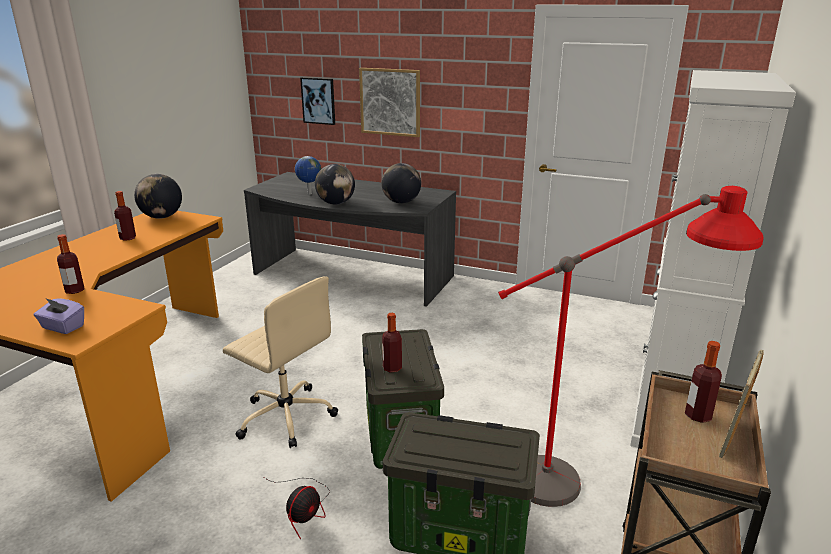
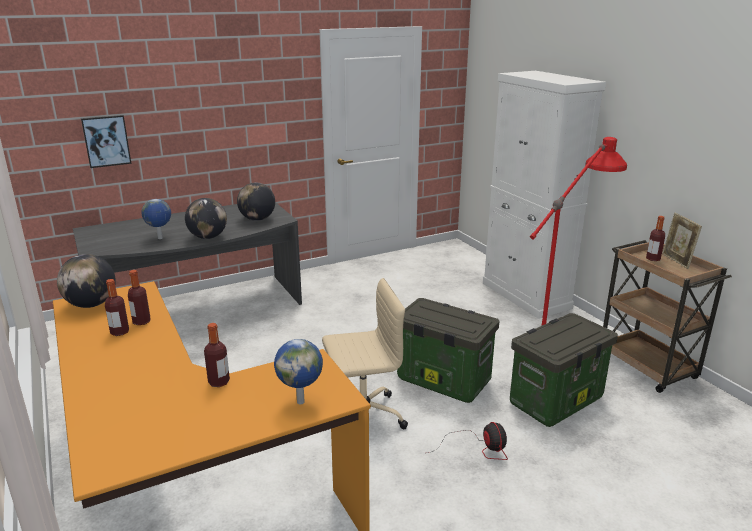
camera: 50 degrees left, 0 degrees up
purple tissue box [34,298,84,334] -> globe [274,339,323,404]
picture [359,68,420,137] -> none
bottle [382,313,402,373] -> bottle moved to [128,270,150,325]

